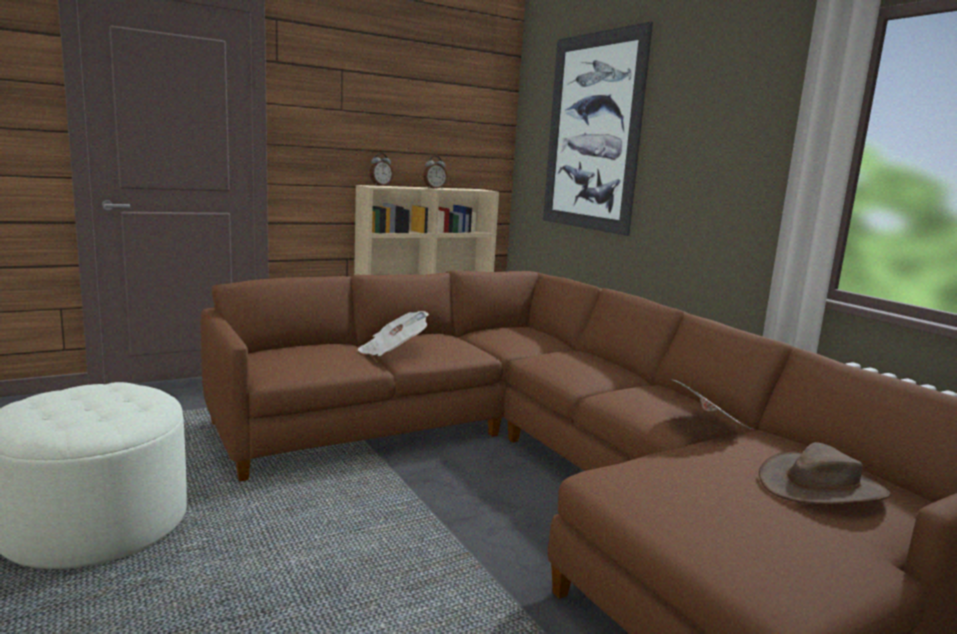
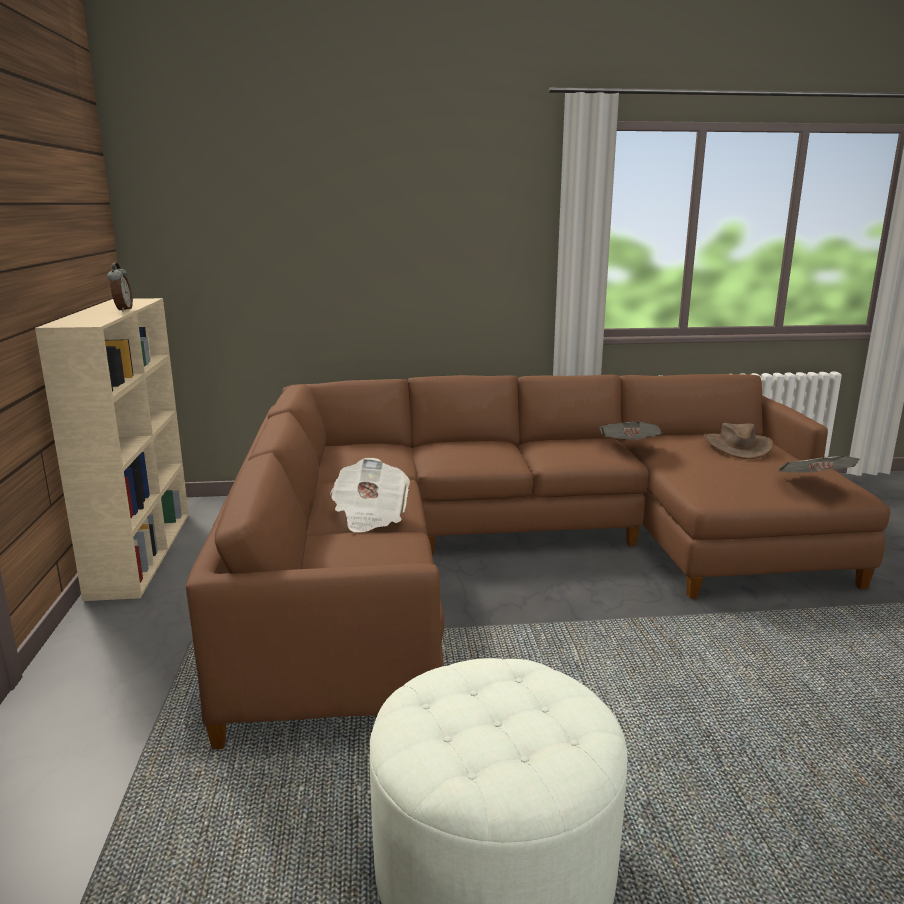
camera: 65 degrees left, 5 degrees up
alarm clock [370,153,393,186] -> none
picture [543,22,653,236] -> none
none -> newspaper [779,456,860,473]

